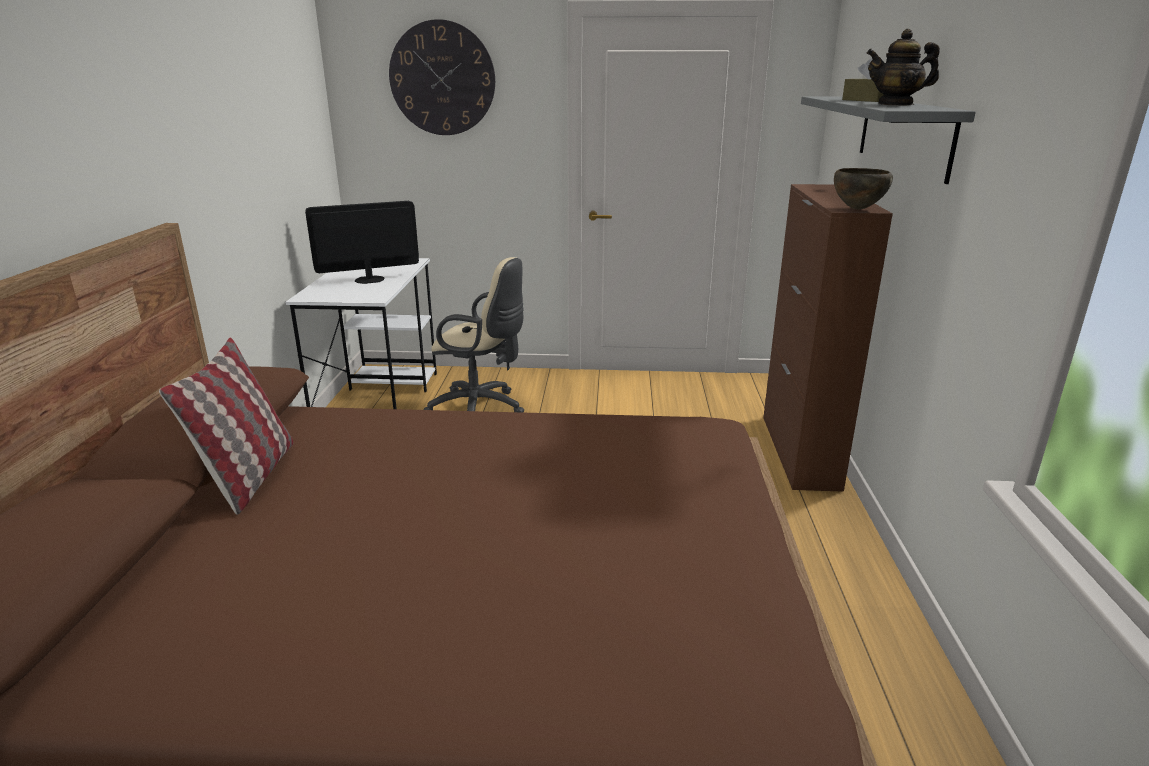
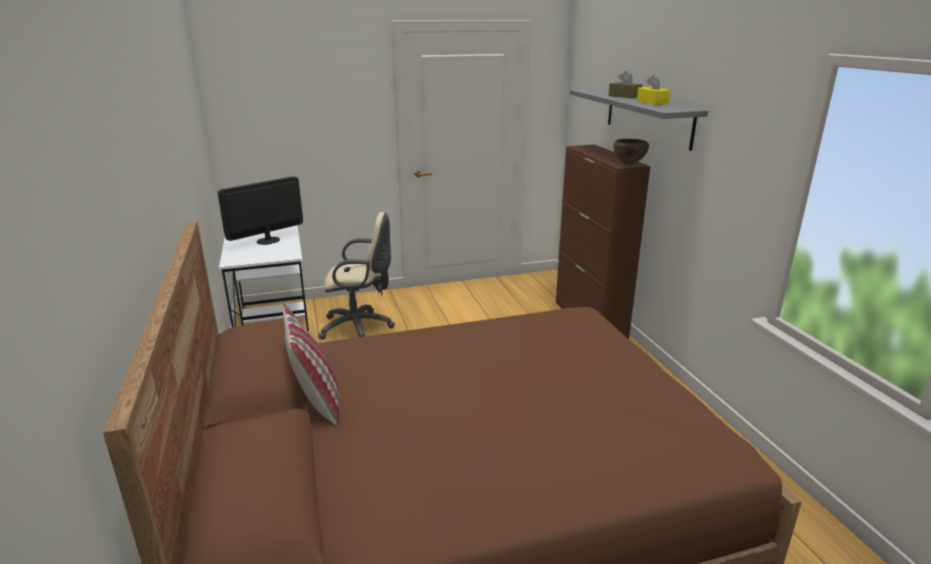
camera: 20 degrees left, 0 degrees up
wall clock [389,19,495,135] -> none
teapot [866,29,940,106] -> yellow tissue box [637,75,670,105]

